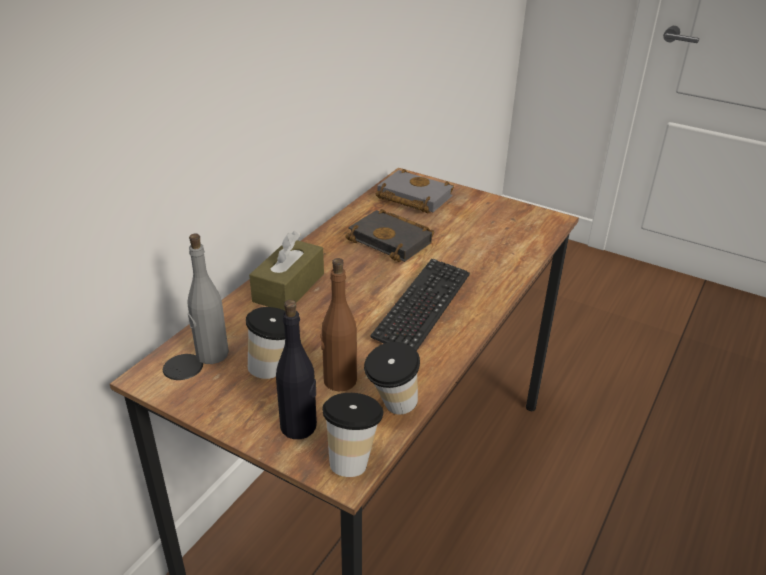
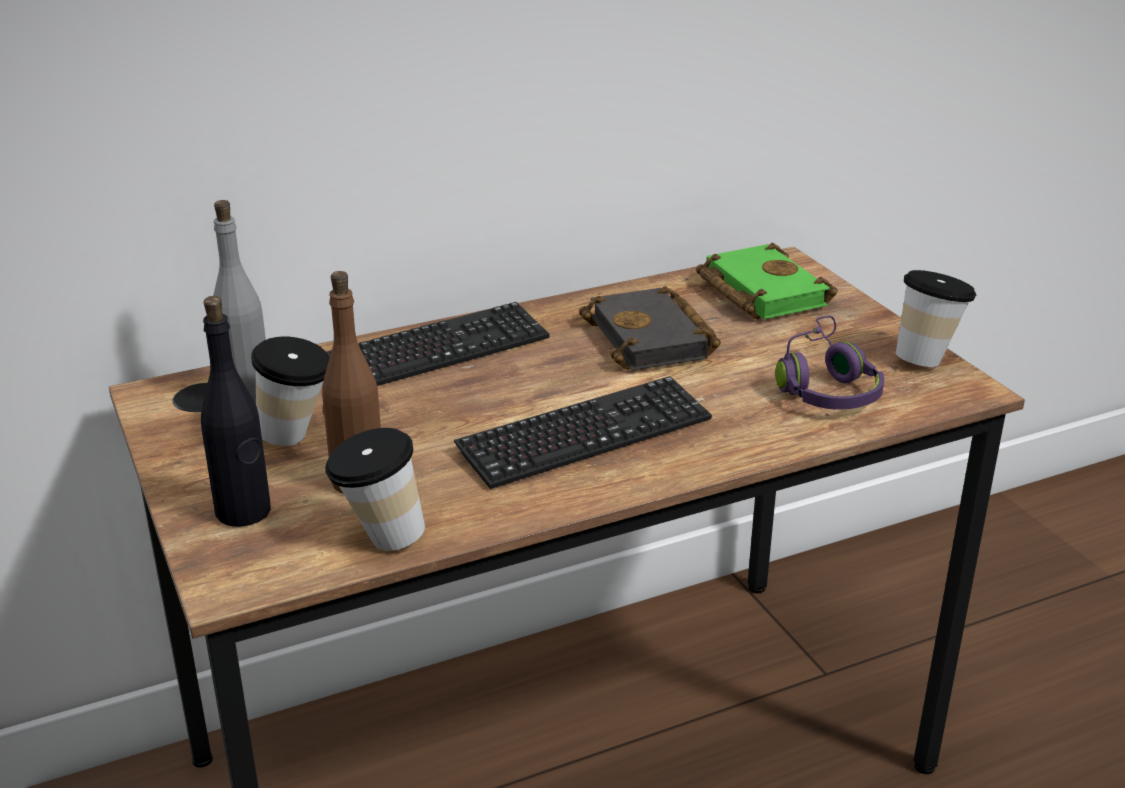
camera: 35 degrees right, 5 degrees down
brown tissue box [249,231,324,310] -> keyboard [327,302,550,386]
cup [322,393,383,477] -> cup moved to [896,270,976,367]
grey book [376,169,454,213] -> green book [696,243,838,319]
none -> purple headphones [775,316,884,410]

